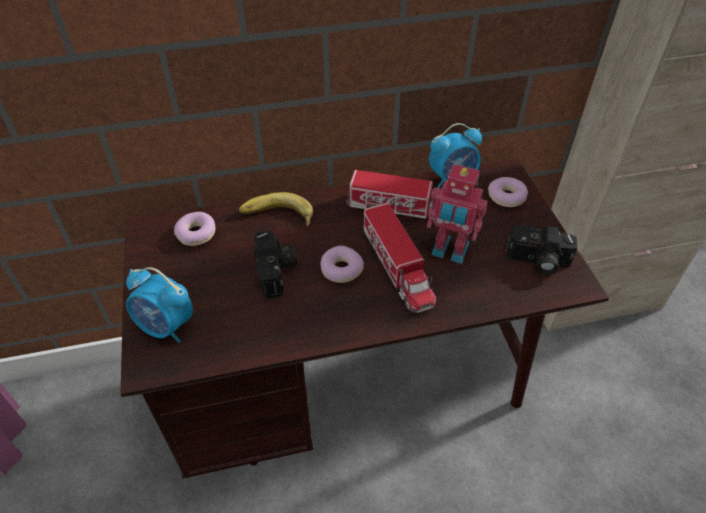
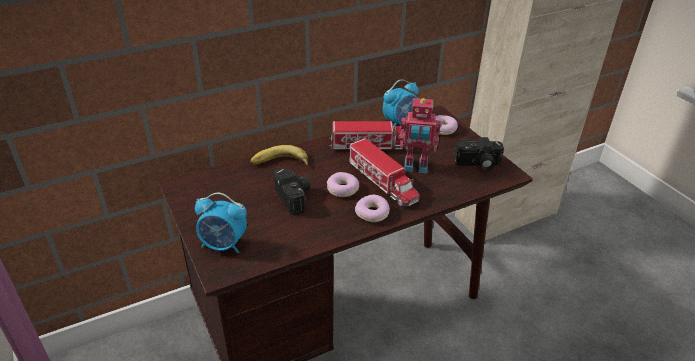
camera: 15 degrees left, 10 degrees down
donut [174,212,215,246] -> donut moved to [355,195,390,222]

